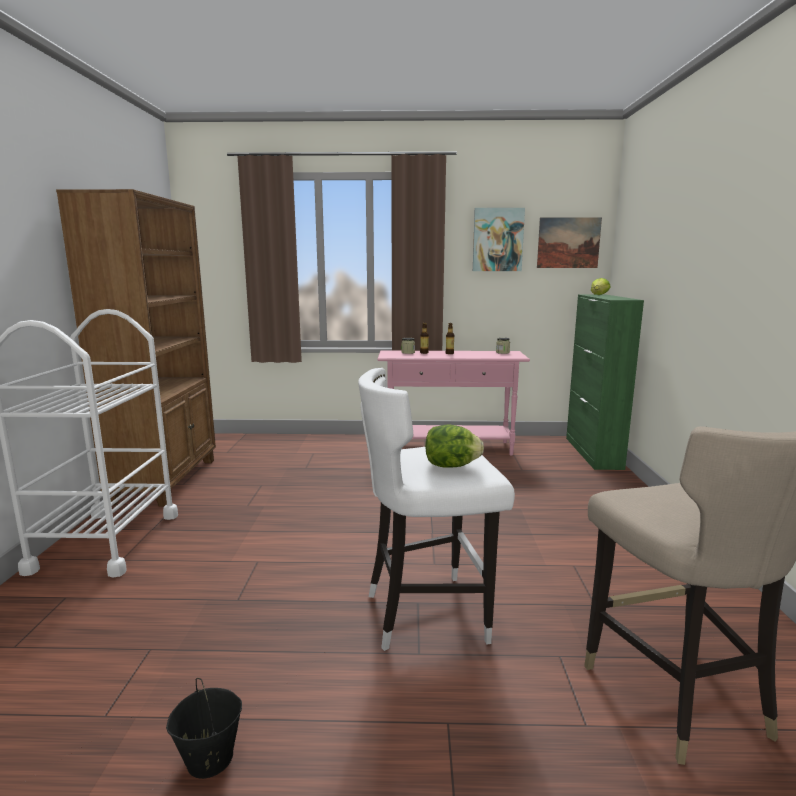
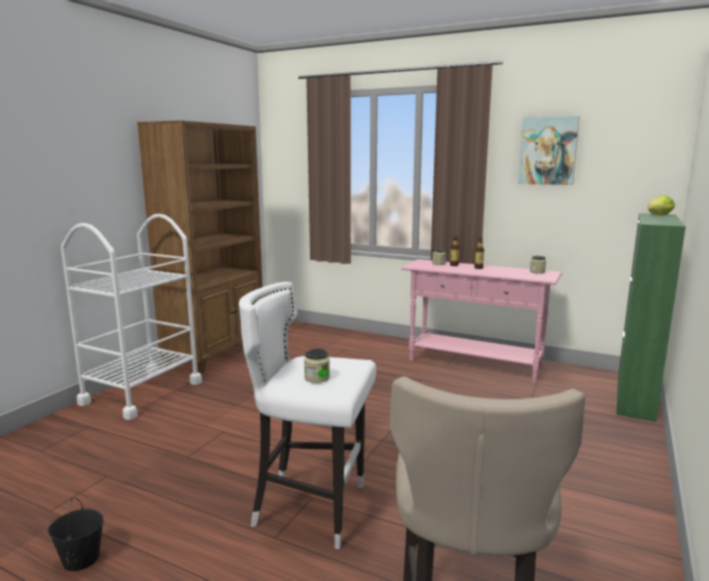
camera: 25 degrees right, 0 degrees up
lettuce [425,425,484,468] -> jar [304,349,330,383]
picture [537,217,602,268] -> none

